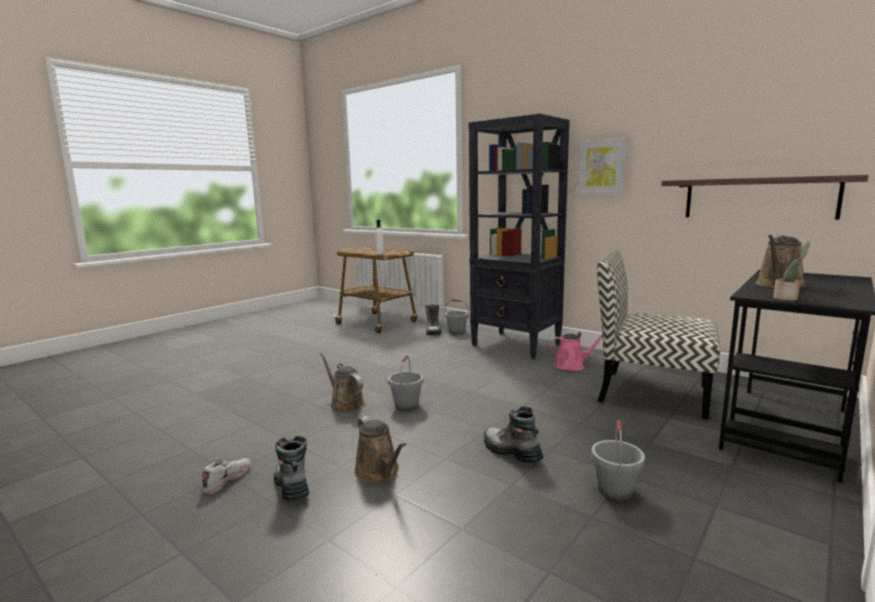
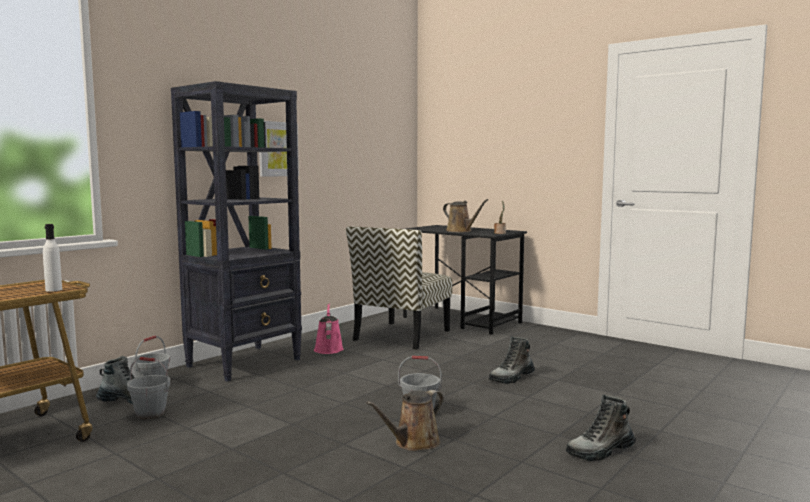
camera: 90 degrees left, 5 degrees down
white shoe [201,458,251,494] -> none
brown watering can [354,416,406,483] -> none
grey bucket [591,420,645,500] -> grey bucket moved to [127,357,171,419]
shelf [661,175,869,220] -> none

